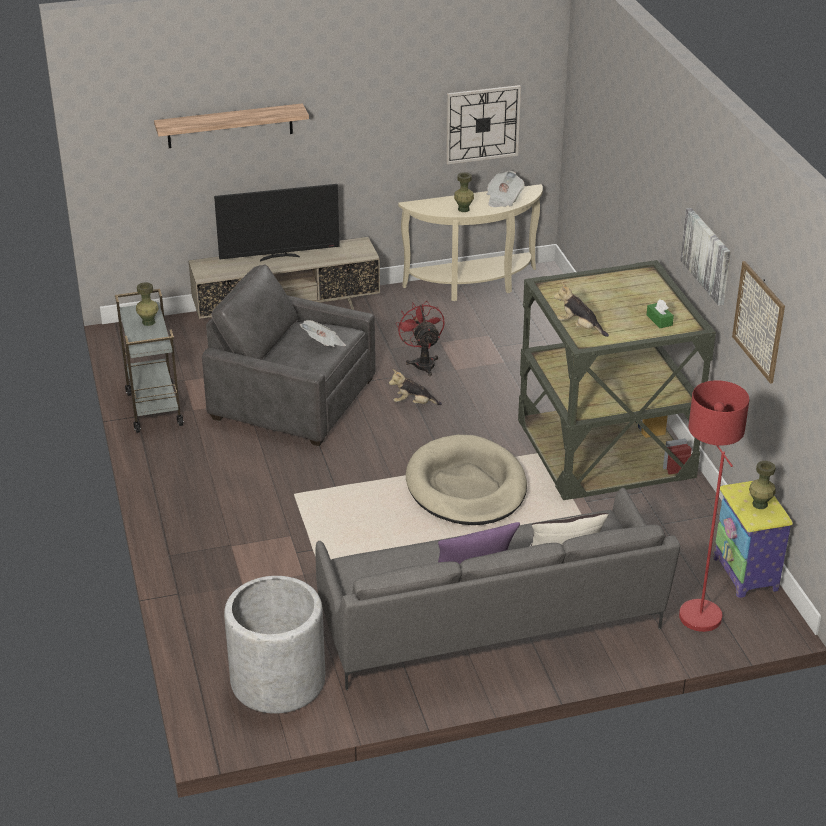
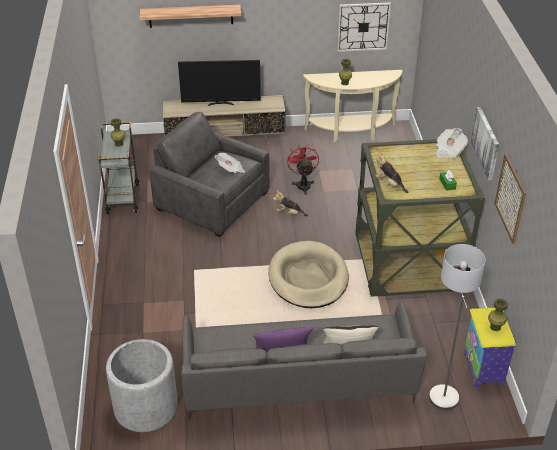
camera: 10 degrees right, 5 degrees up
newspaper [487,171,525,207] -> newspaper moved to [436,128,468,159]
red floor lamp [679,380,749,632] -> grey floor lamp [429,244,486,410]

